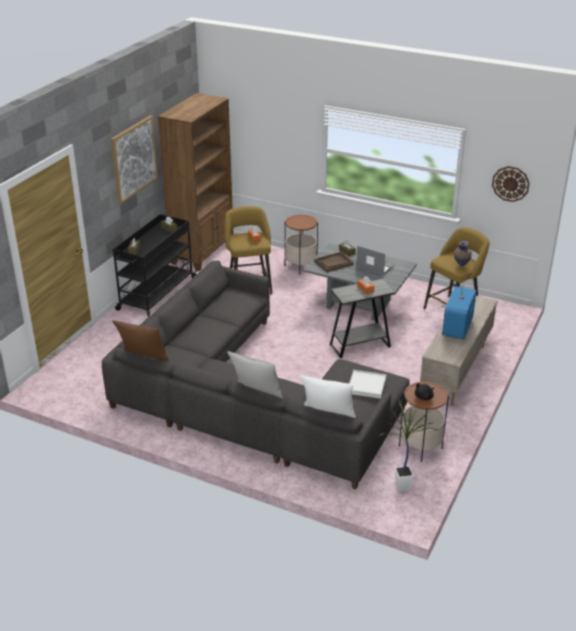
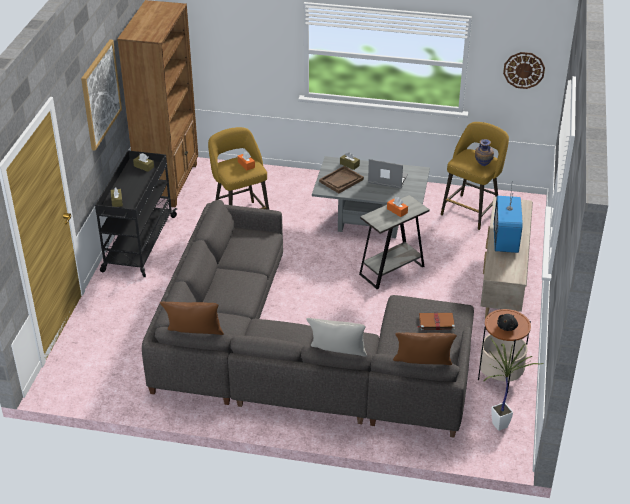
camera: 15 degrees left, 5 degrees up
side table [285,214,318,275] -> none
white pillow [299,375,356,418] -> brown pillow [393,333,457,365]
white tray [349,370,386,399] -> brown book [417,313,455,330]

